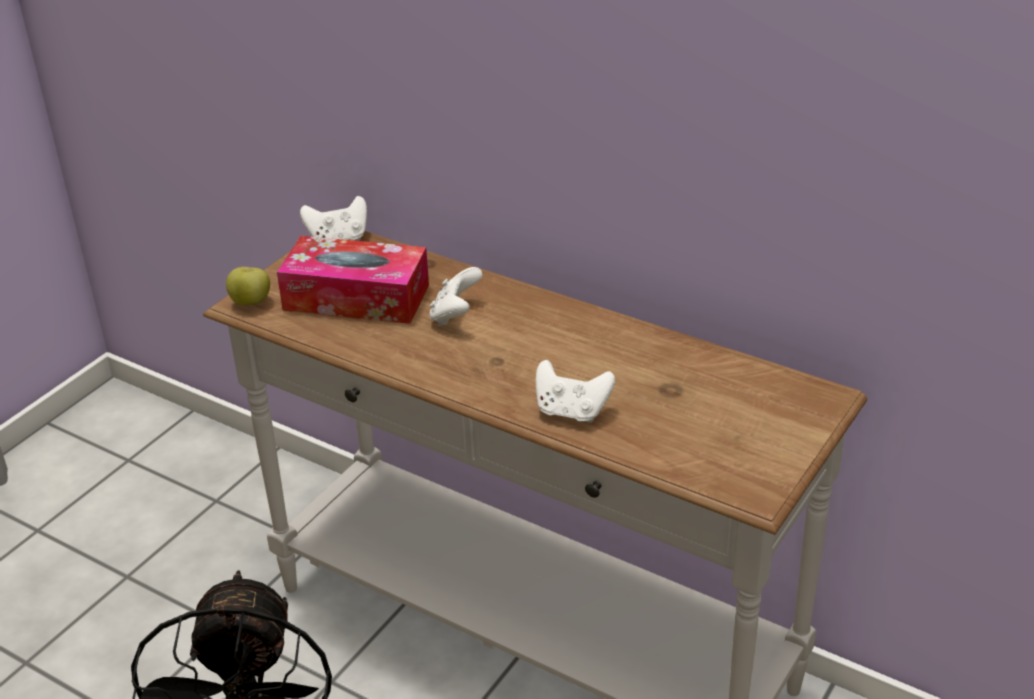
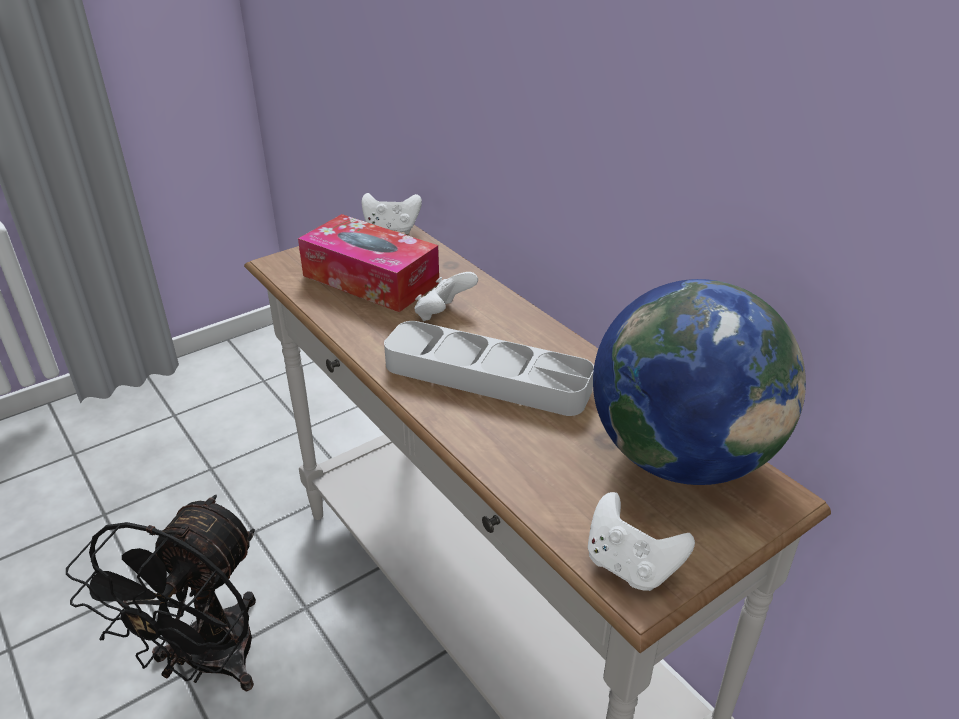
camera: 20 degrees right, 0 degrees up
apple [226,267,270,305] -> none
white game controller [536,360,615,423] -> white game controller moved to [588,492,695,591]
none -> grey tray [384,321,594,416]
none -> globe [593,279,806,485]

